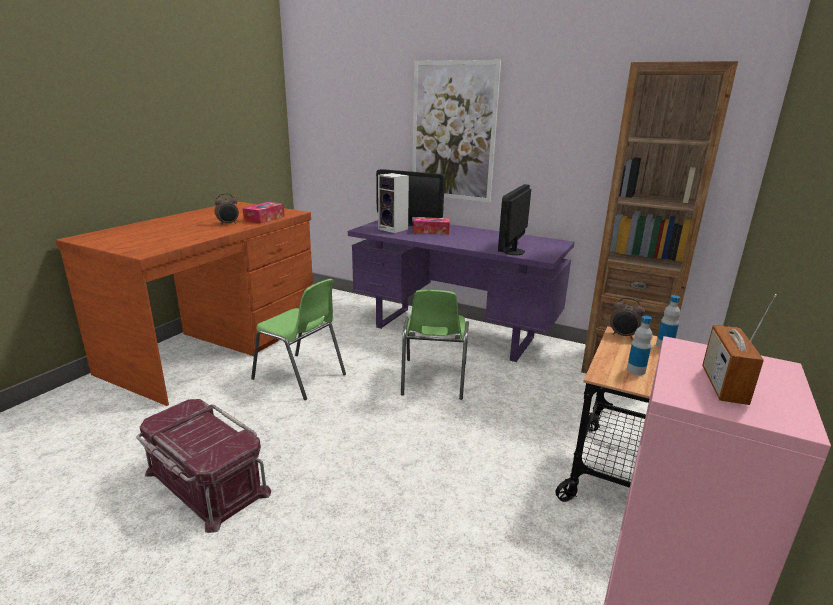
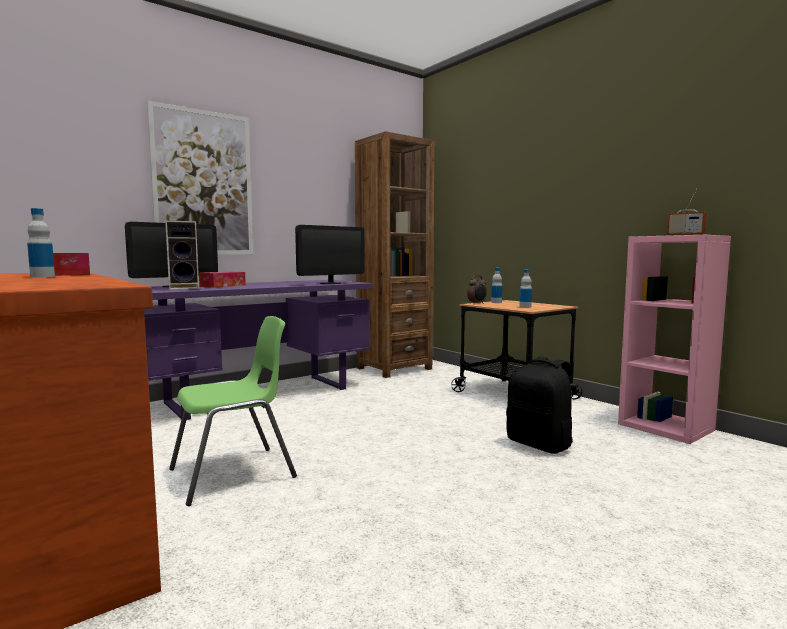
camera: 65 degrees left, 15 degrees down
red storage box [137,399,271,533] -> none
alarm clock [215,193,239,225] -> bottle [27,208,55,278]
green chair [401,290,469,400] -> none
monitor [498,184,531,255] -> monitor turned 90 degrees counterclockwise [295,225,365,284]
none -> black backpack [506,356,573,454]

